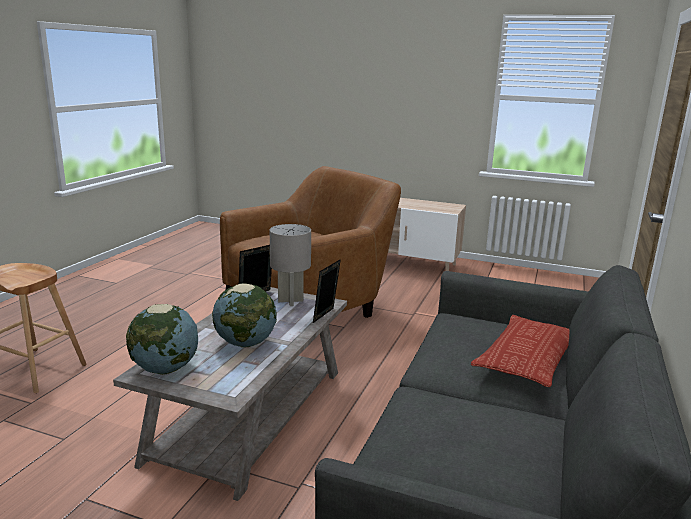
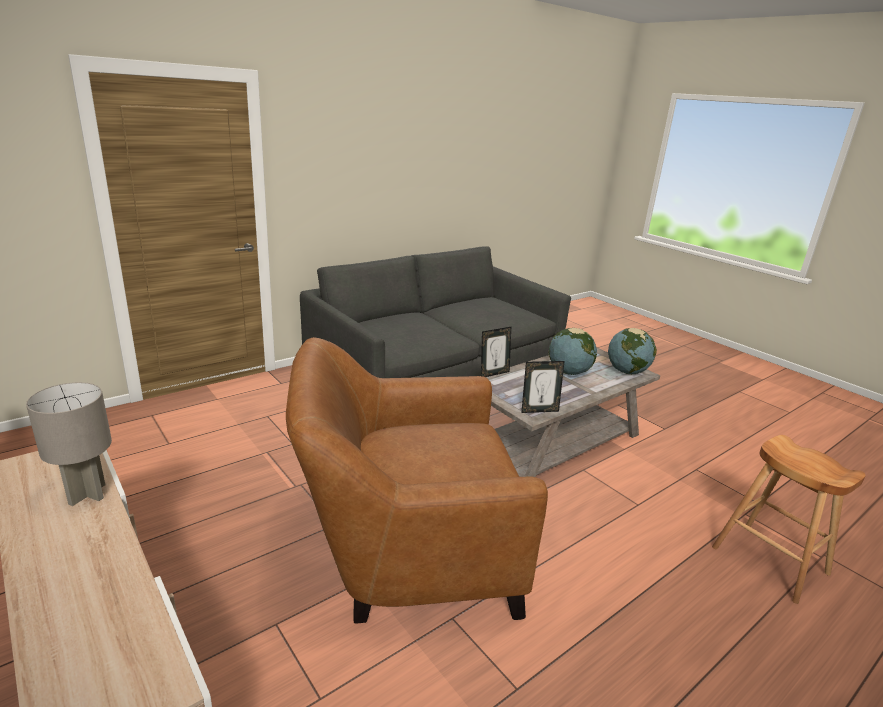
camera: 150 degrees left, 5 degrees up
grey table lamp [270,224,311,306] -> grey table lamp moved to [26,382,112,506]
pillow [471,315,569,387] -> none

